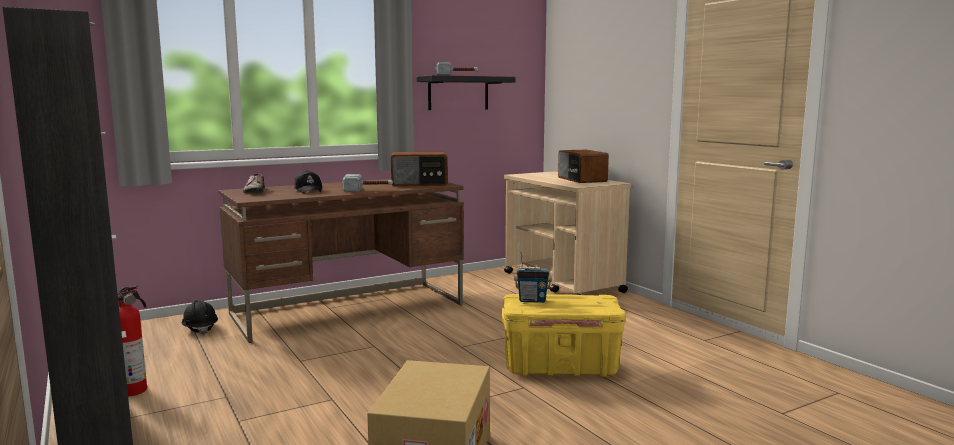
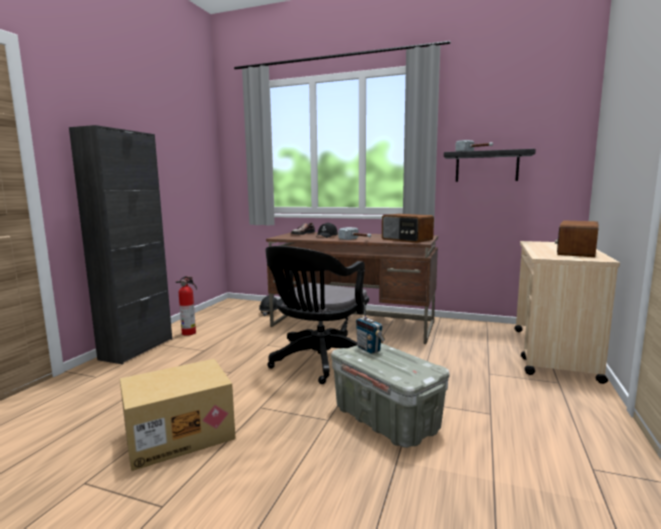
camera: 50 degrees right, 0 degrees up
yellow storage box [502,294,626,377] -> grey storage box [331,343,450,448]
none -> black office chair [265,246,369,384]

